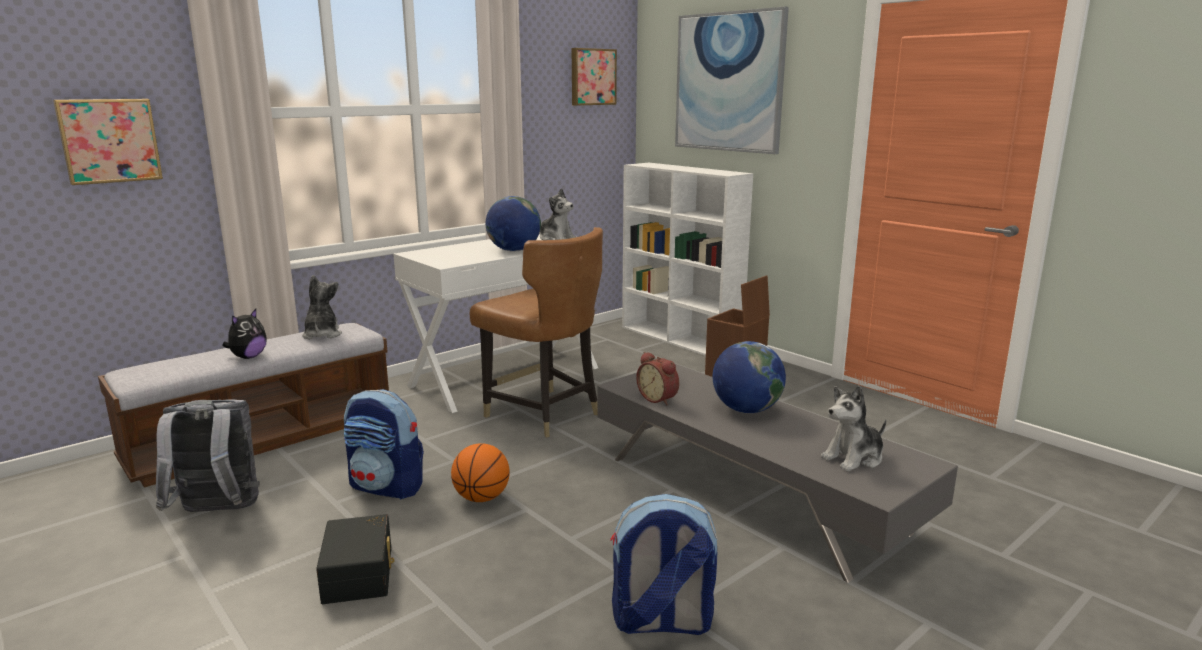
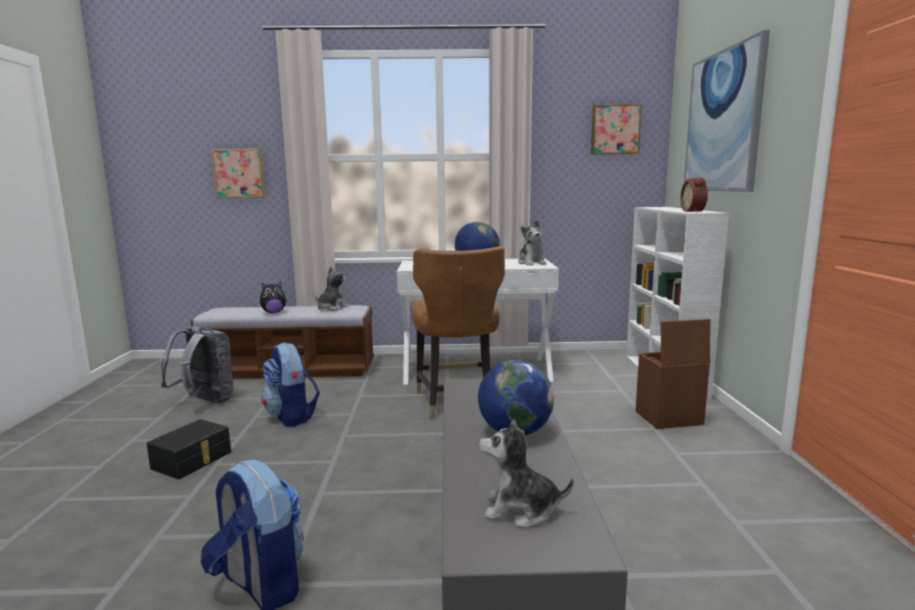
camera: 40 degrees right, 5 degrees down
basketball [451,443,510,502] -> none
alarm clock [636,352,679,405] -> alarm clock moved to [680,177,708,212]

